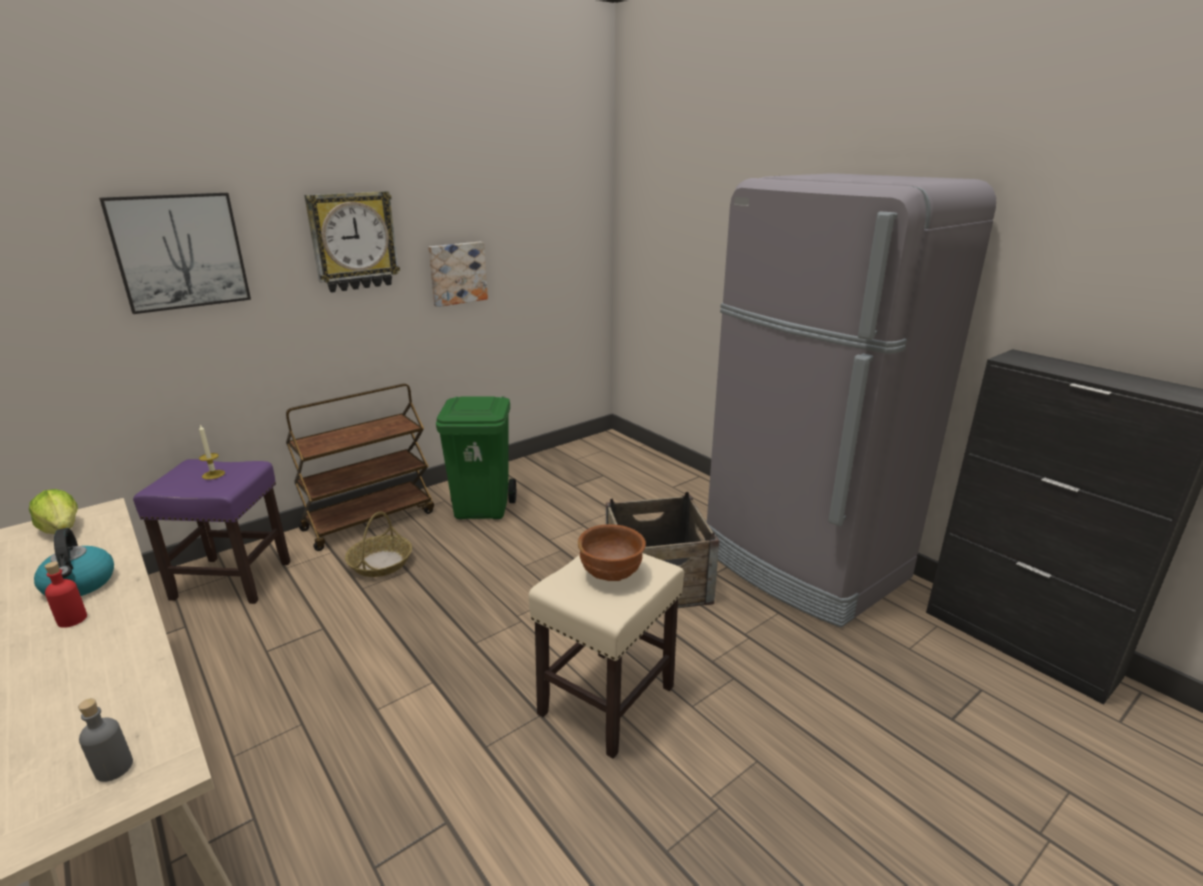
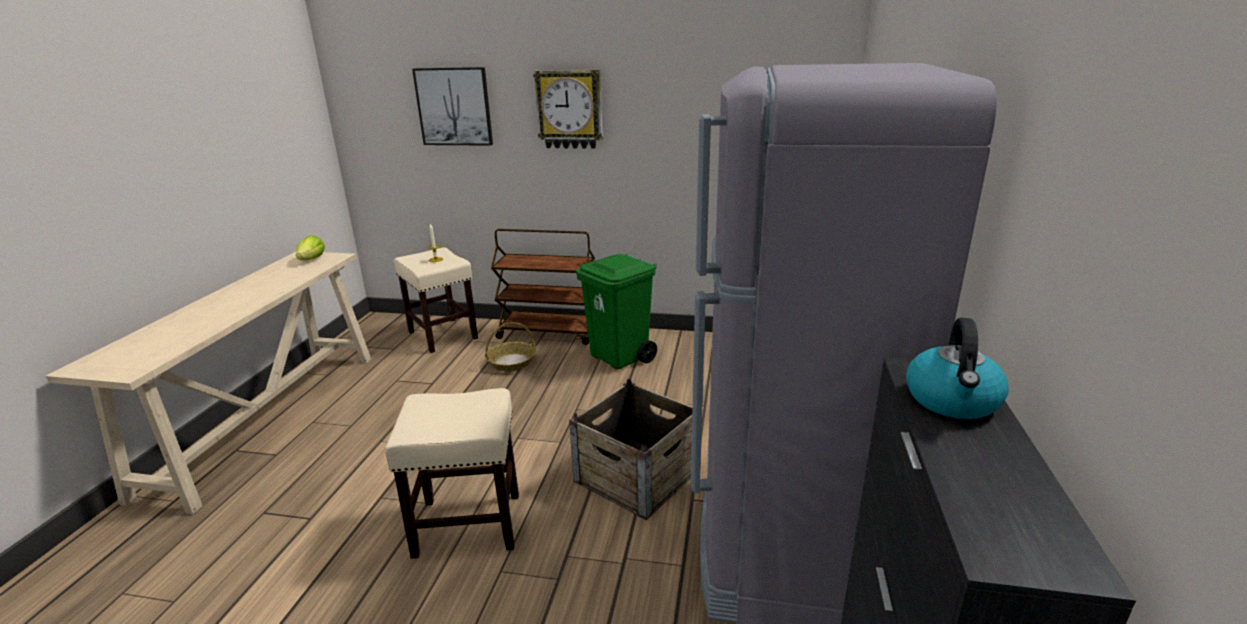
camera: 50 degrees right, 0 degrees up
kettle [34,528,114,596] -> kettle moved to [906,318,1009,419]
red bottle [44,562,87,628] -> none
grey bottle [78,698,133,782] -> none
purple stool [133,459,291,604] -> beige stool [394,247,478,353]
picture [428,242,488,307] -> none
brown bowl [578,524,646,581] -> none

